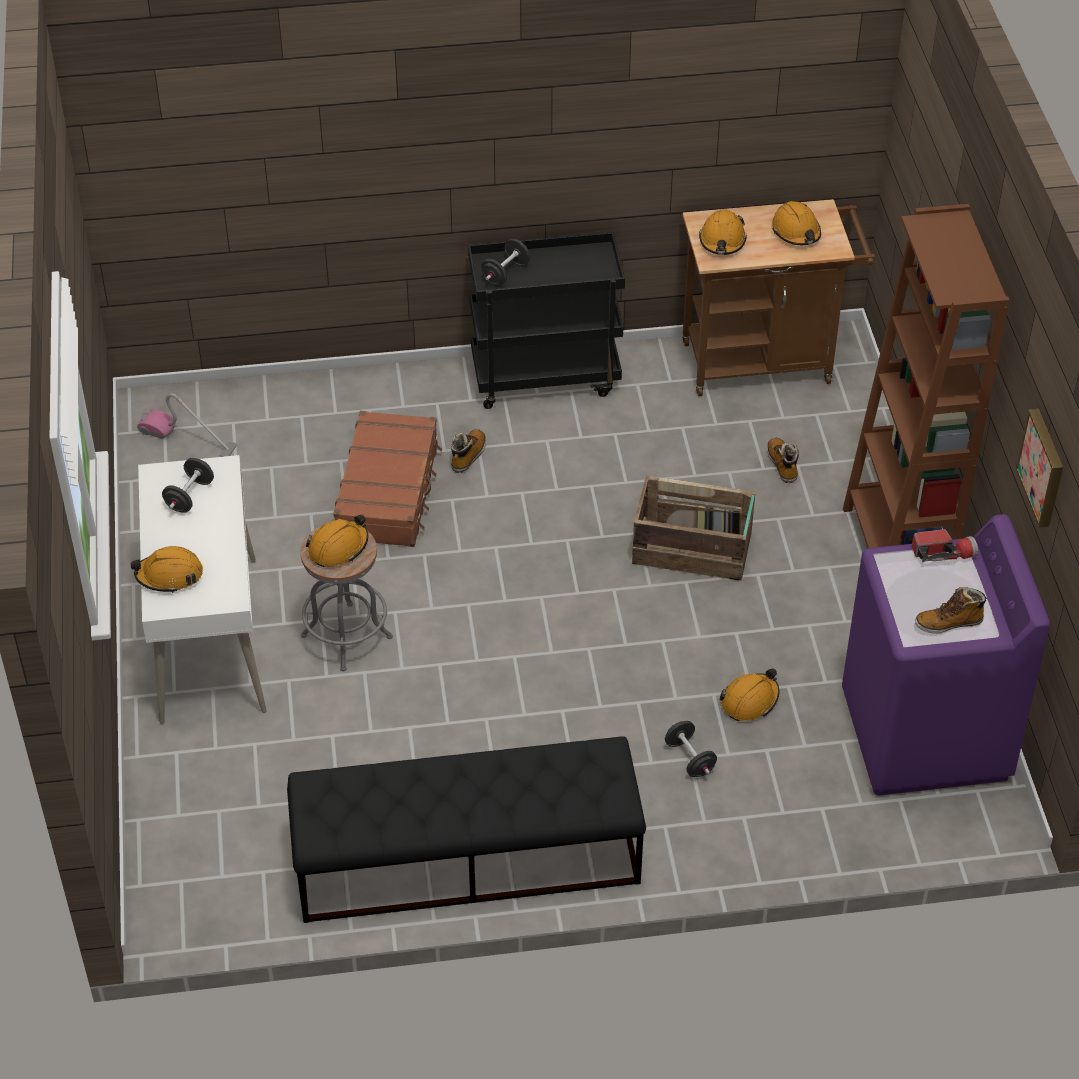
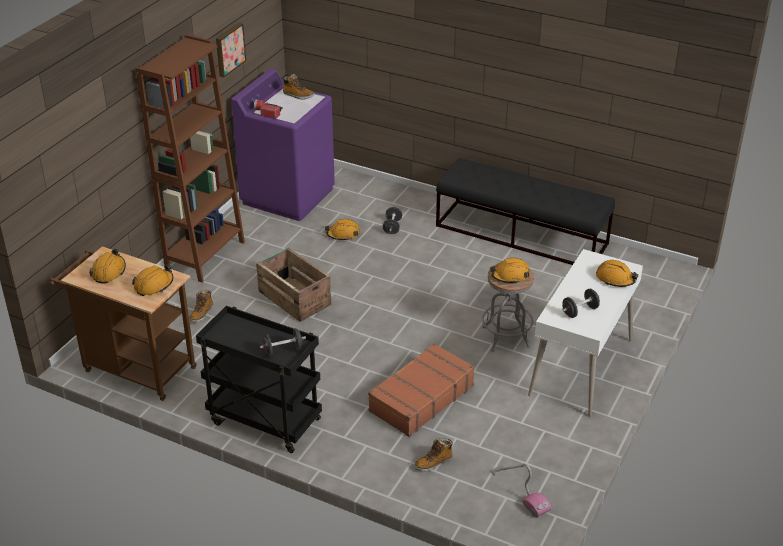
camera: 145 degrees left, 10 degrees down
boot [451,429,486,473] -> boot moved to [415,438,453,471]

